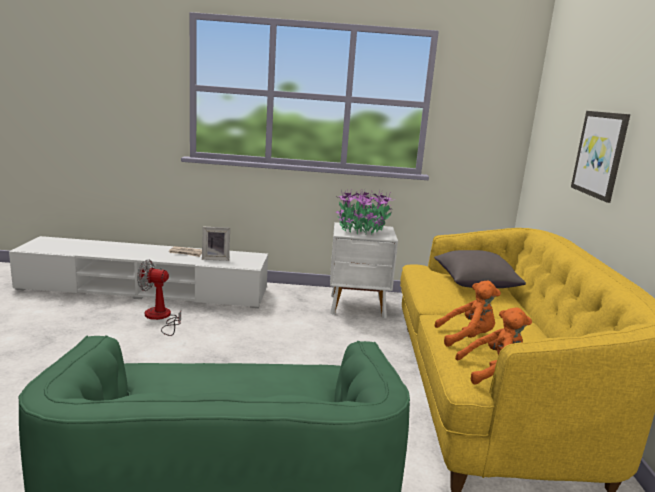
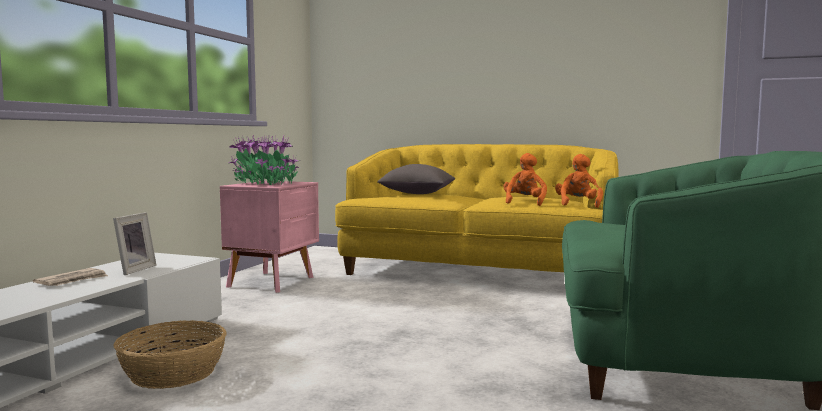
camera: 70 degrees left, 10 degrees down
fan [137,259,181,336] -> basket [113,320,227,389]
white nightstand [330,222,398,319] -> pink nightstand [220,181,319,293]
picture [571,111,630,203] -> none

